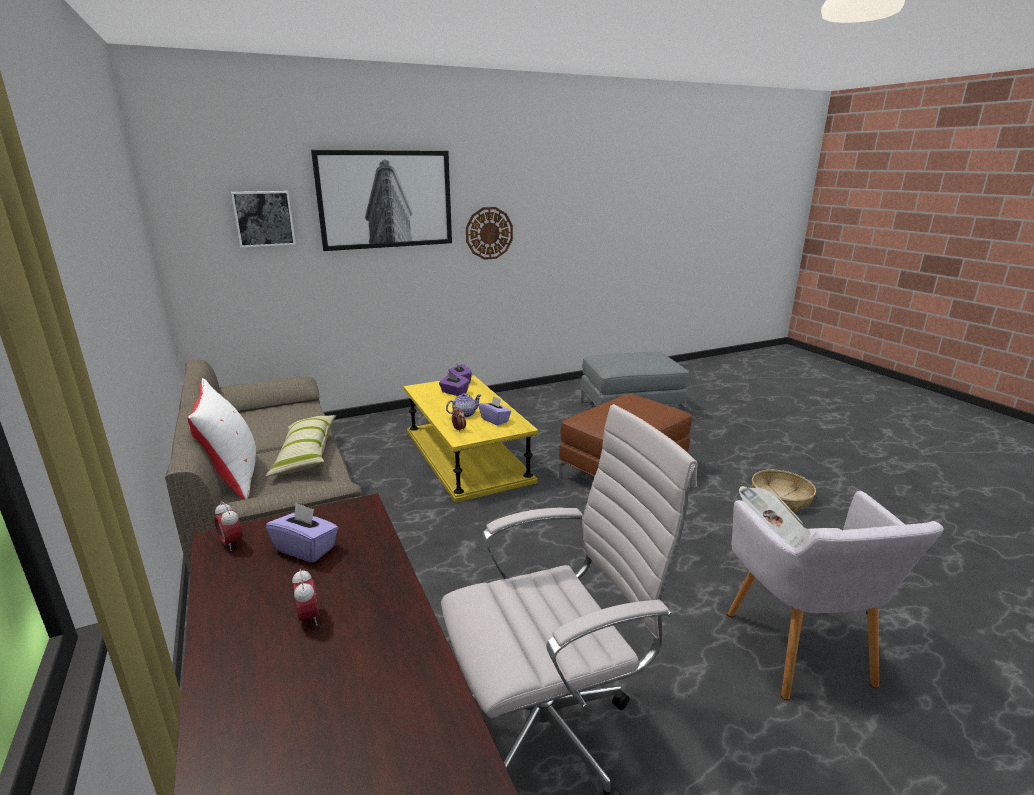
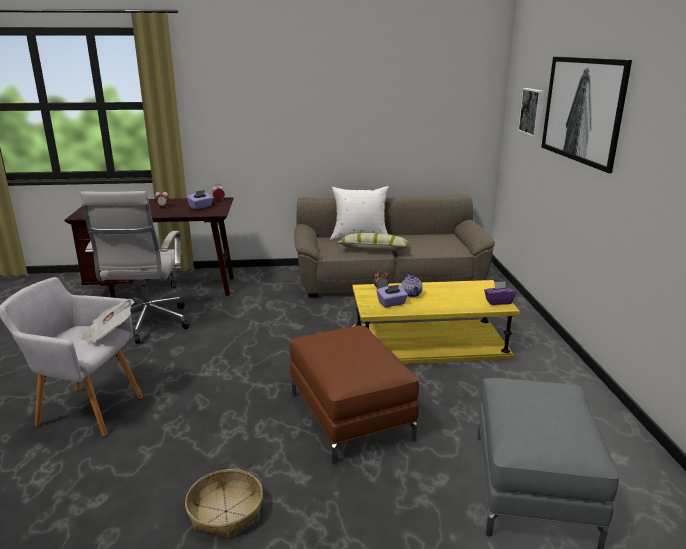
camera: 110 degrees right, 0 degrees up
purple tissue box [439,373,469,396] -> none
wall clock [466,207,513,260] -> none

